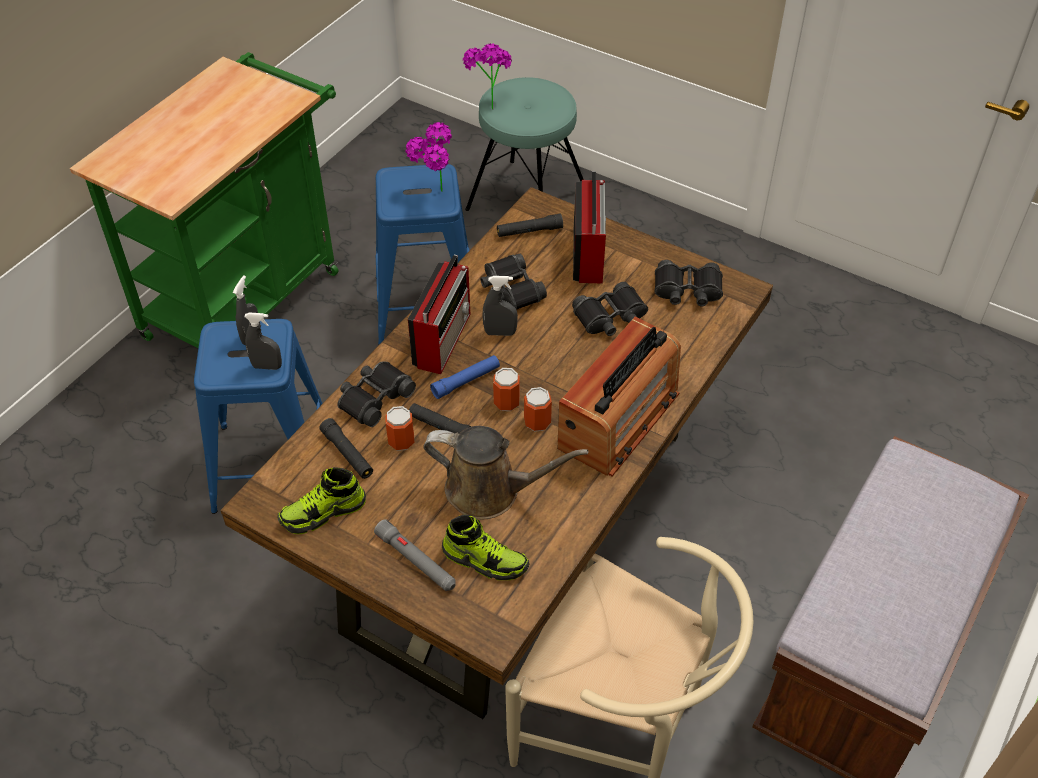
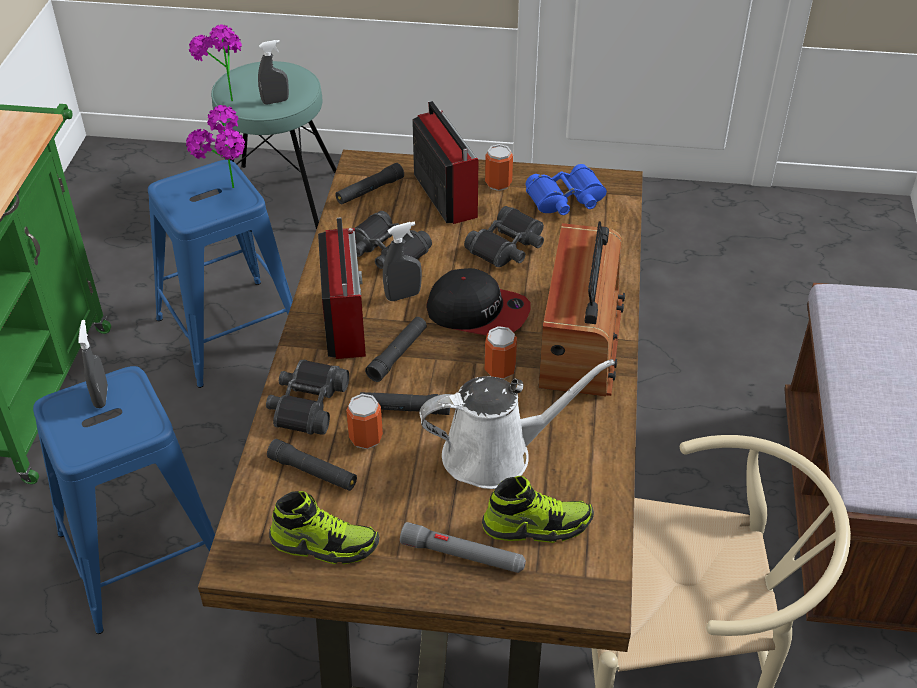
camera: 25 degrees left, 5 degrees down
grey spray bottle [244,312,282,370] -> grey spray bottle moved to [258,40,289,105]
shoe [277,467,366,534] -> shoe turned 120 degrees counterclockwise [269,491,379,564]
brown watering can [424,426,589,520] -> white watering can [420,359,615,489]
blue flashlight [430,355,500,399] -> black flashlight [365,317,427,382]
can [493,368,520,411] -> can moved to [485,144,513,191]
black binoculars [654,260,723,306] -> blue binoculars [526,164,607,215]
none -> cap [426,268,531,335]

